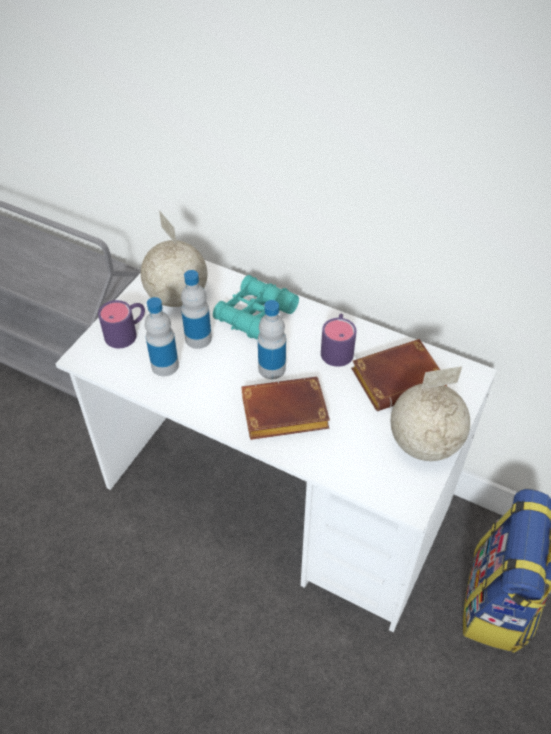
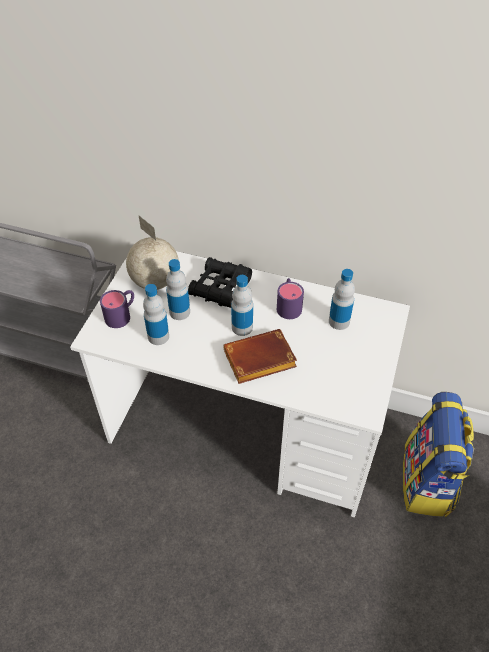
camera: 10 degrees left, 0 degrees up
turquoise binoculars [213,275,299,340] -> black binoculars [188,257,252,308]
brown book [351,339,447,411] -> bottle [329,269,355,330]
globe [391,366,470,461] -> none

